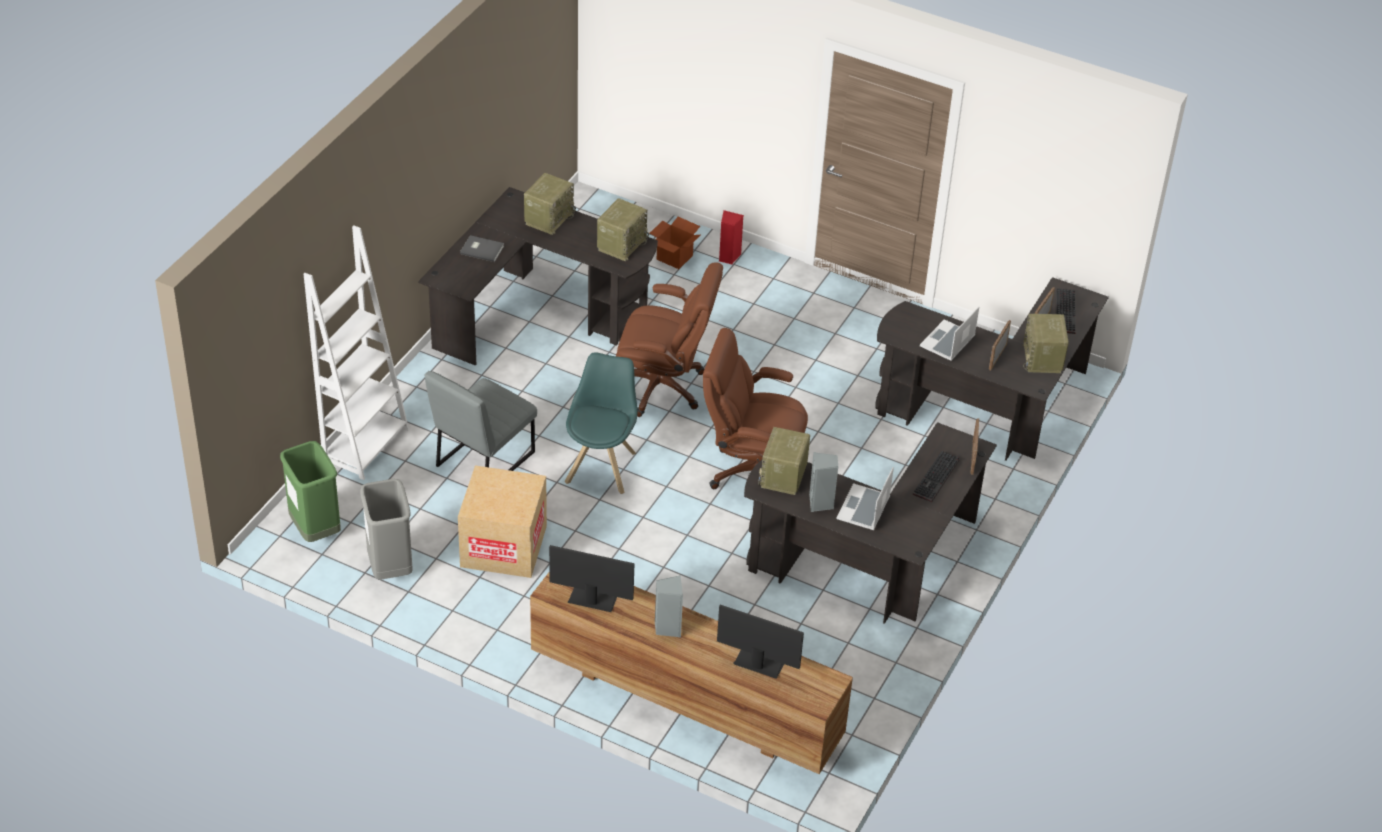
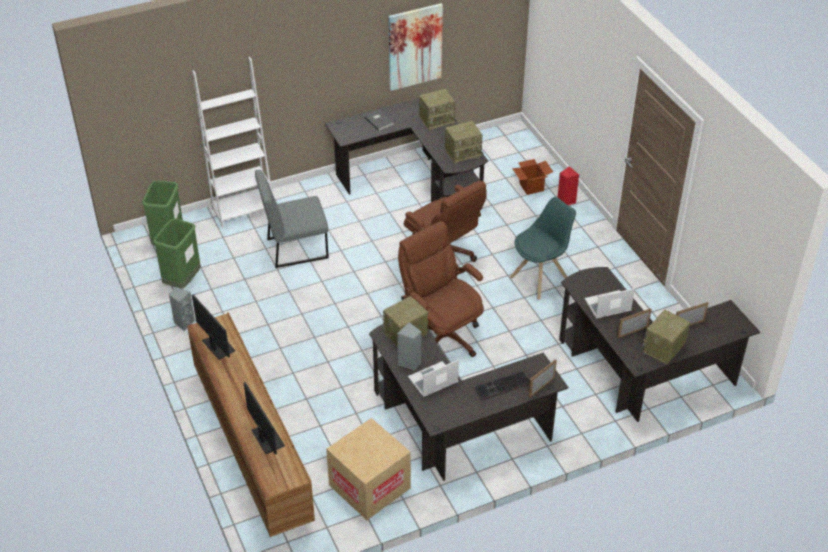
camera: 40 degrees right, 0 degrees up
grey trash can [360,479,413,580] -> green trash can [154,219,201,288]
cardboard box [458,465,547,578] -> cardboard box moved to [326,418,411,520]
turquoise chair [565,352,638,494] -> turquoise chair moved to [510,197,576,300]
grey speaker [655,576,683,637] -> grey speaker moved to [169,288,195,331]
keyboard [1056,288,1075,334] -> none
none -> picture [389,3,443,91]

